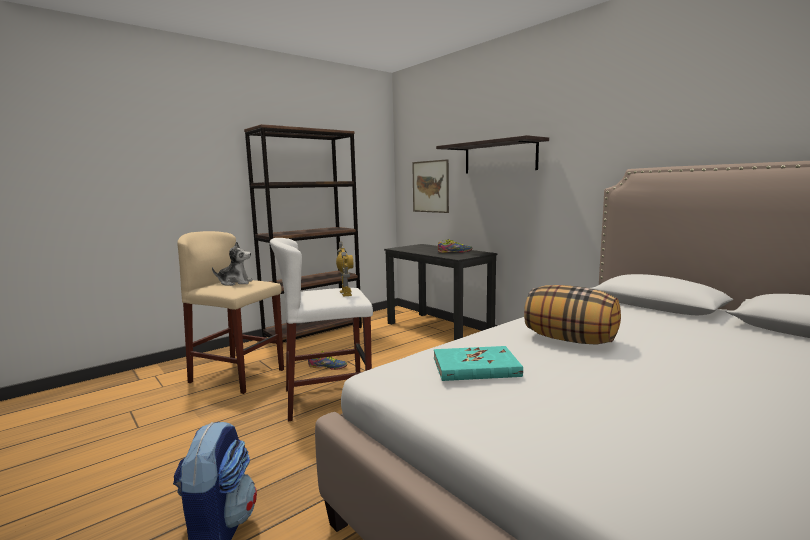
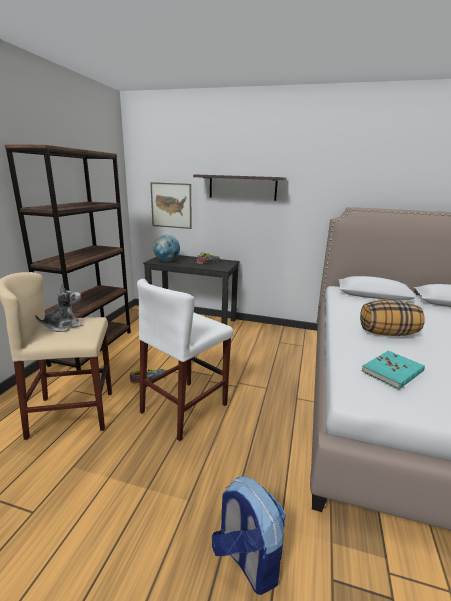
camera: 35 degrees left, 10 degrees up
toy robot [336,242,353,297] -> none
none -> globe [153,235,180,262]

